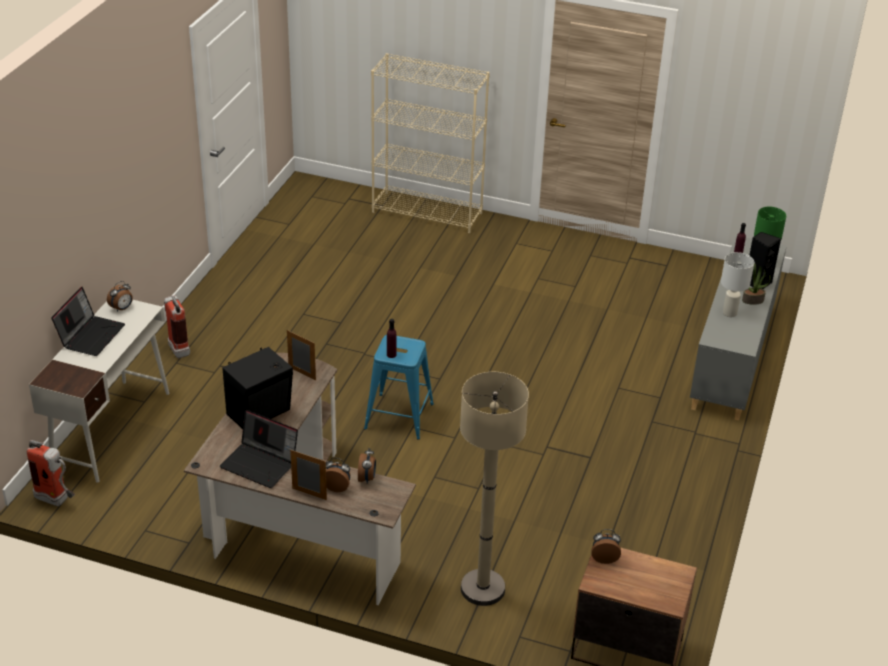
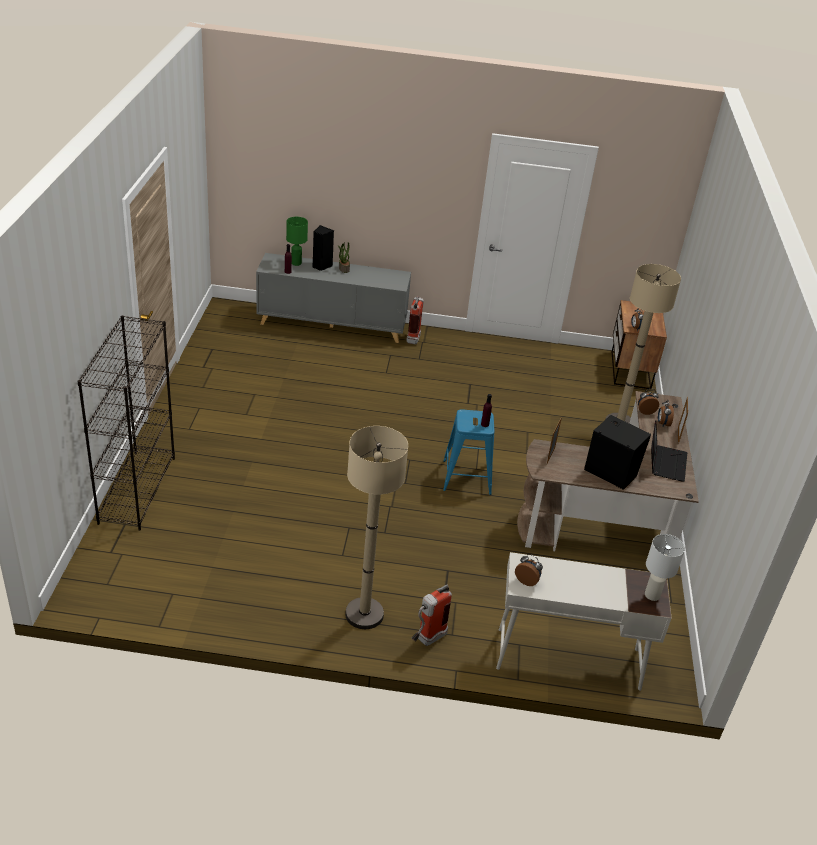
camera: 105 degrees left, 0 degrees up
fire extinguisher [27,440,75,506] -> fire extinguisher moved to [406,296,424,344]
laptop [51,287,125,356] -> none
beige bookcase [371,53,490,233] -> black bookcase [77,315,175,531]
white table lamp [721,252,754,317] -> white table lamp moved to [645,534,685,601]
none -> beige floor lamp [345,426,408,629]

